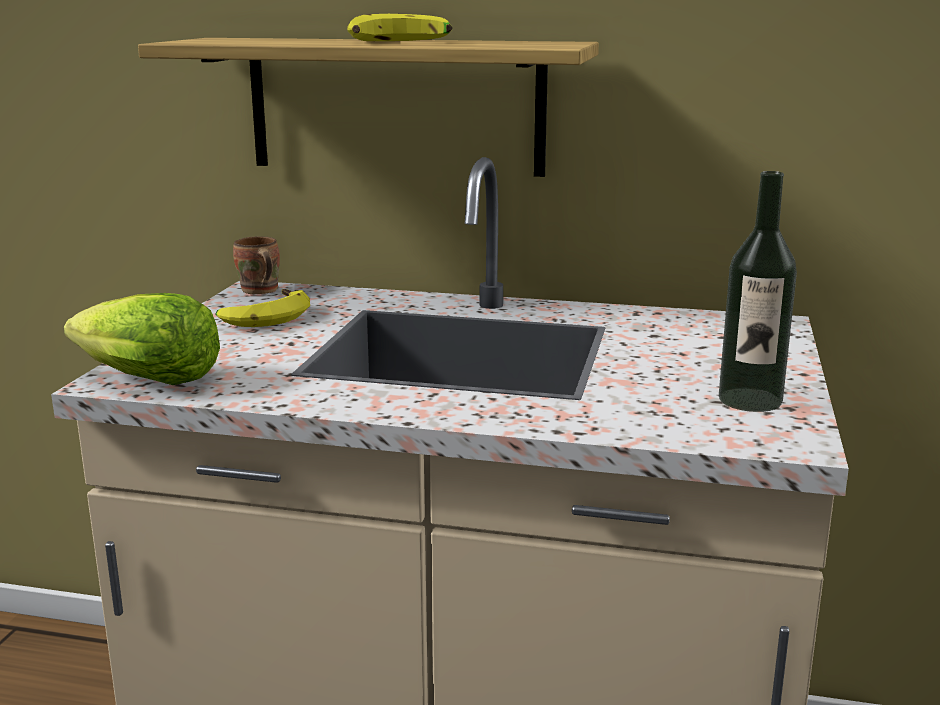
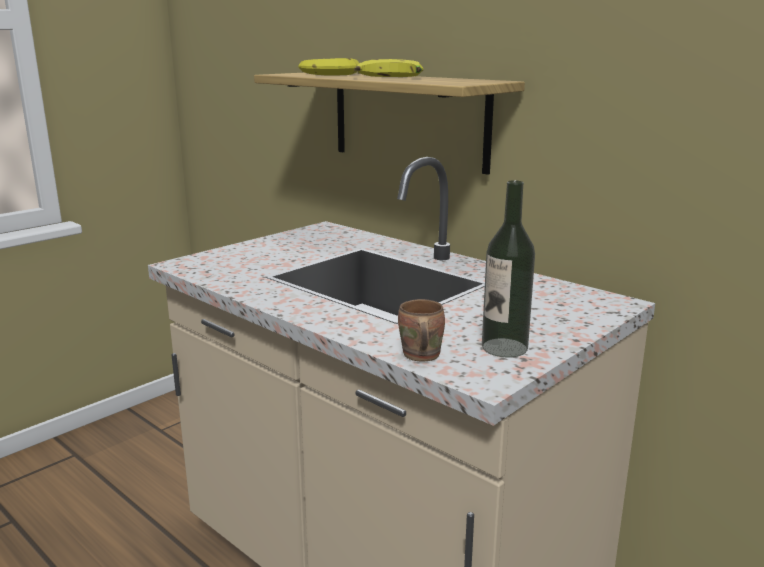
camera: 30 degrees right, 0 degrees up
lettuce [64,293,220,385] -> none
banana [215,289,310,327] -> banana moved to [298,58,359,76]
brown mug [233,236,280,294] -> brown mug moved to [398,299,445,362]

